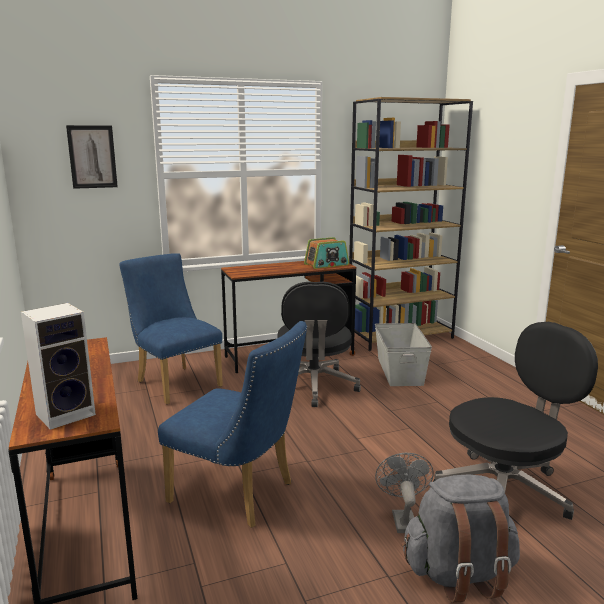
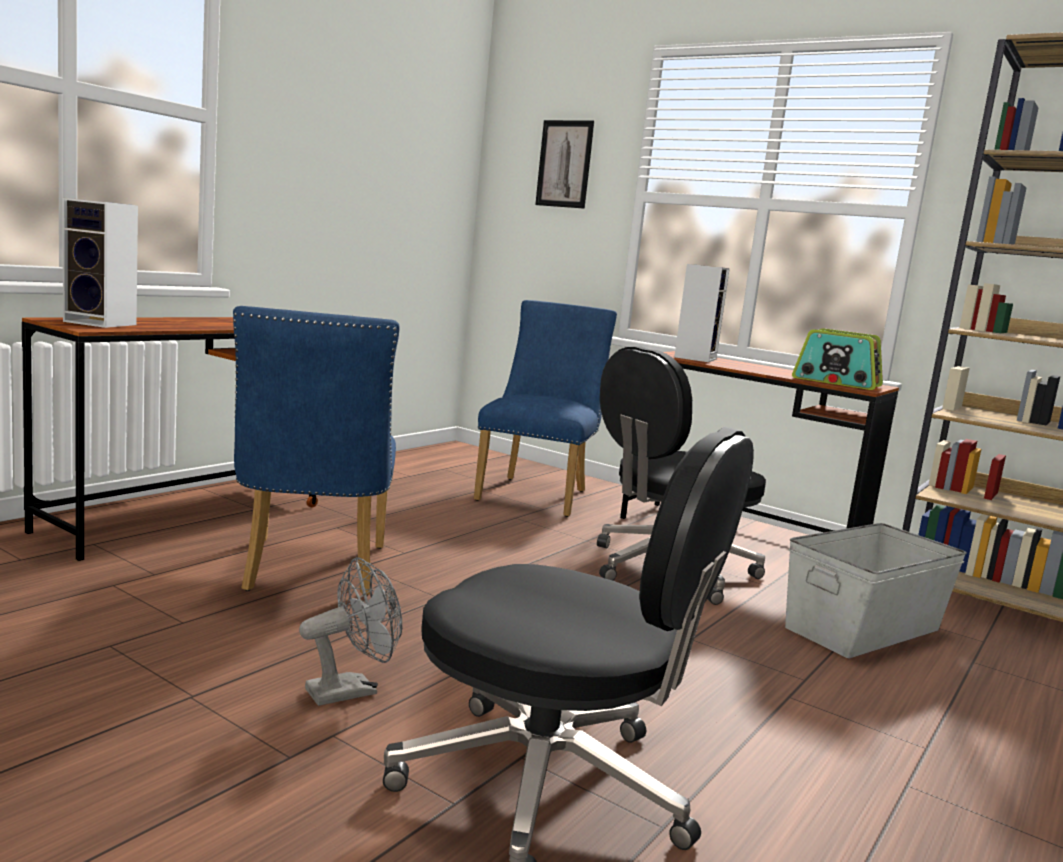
camera: 55 degrees right, 5 degrees down
grey backpack [402,474,520,603] -> none
none -> speaker [674,264,730,362]

